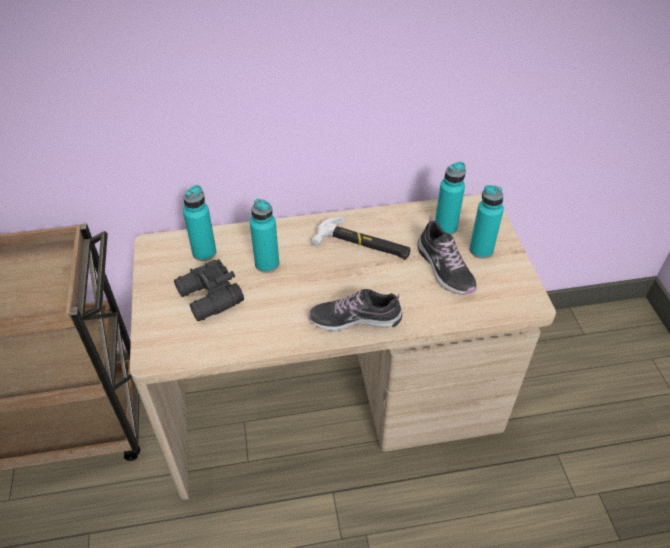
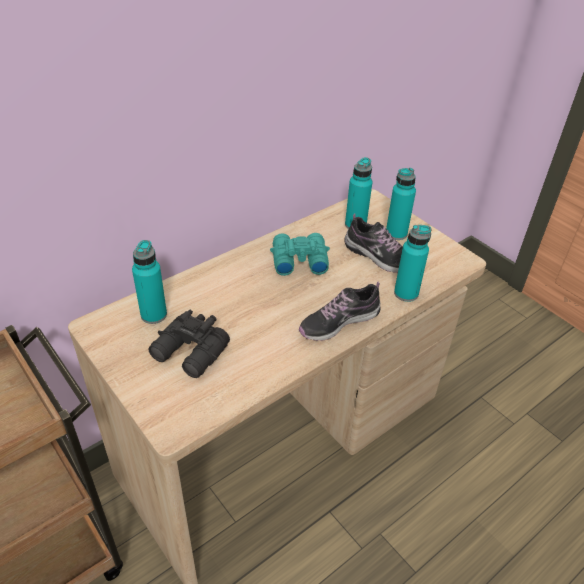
camera: 30 degrees left, 5 degrees down
turquoise bottle [250,199,279,273] -> turquoise bottle moved to [394,225,431,302]
hammer [311,217,411,260] -> turquoise binoculars [270,233,330,276]

